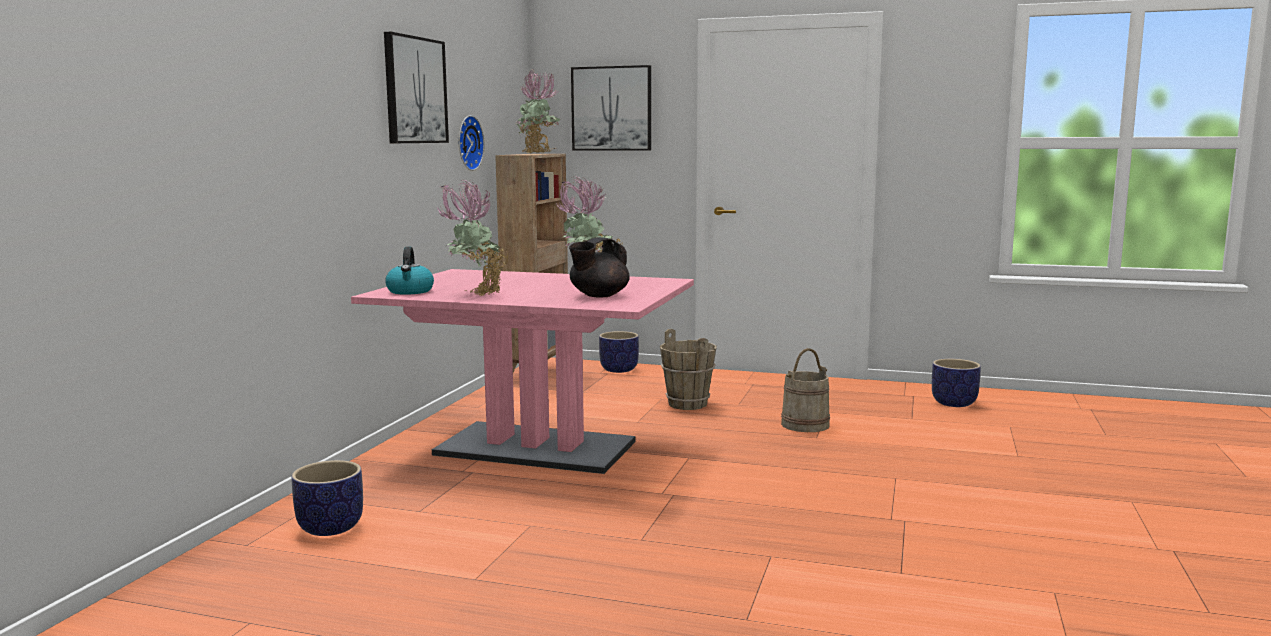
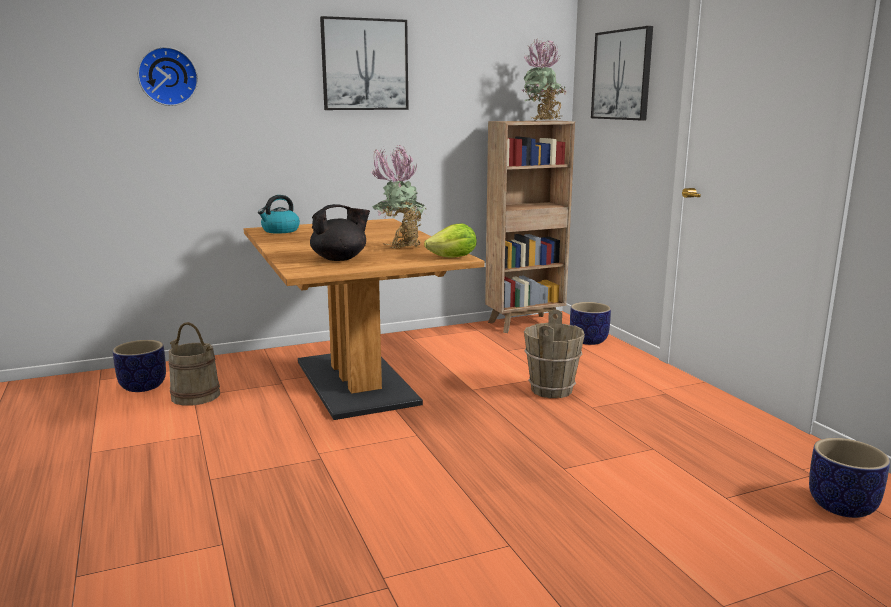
camera: 50 degrees right, 5 degrees up
pink dining table [351,269,694,474] -> brown dining table [244,219,485,420]
potted plant [438,180,508,296] -> none
wall clock [459,115,485,171] -> wall clock moved to [137,47,198,106]
black teapot [569,237,630,297] -> black teapot turned 150 degrees clockwise [310,204,370,261]
beige bucket [781,348,830,432] -> beige bucket moved to [168,322,220,406]
none -> lettuce [424,223,477,258]

